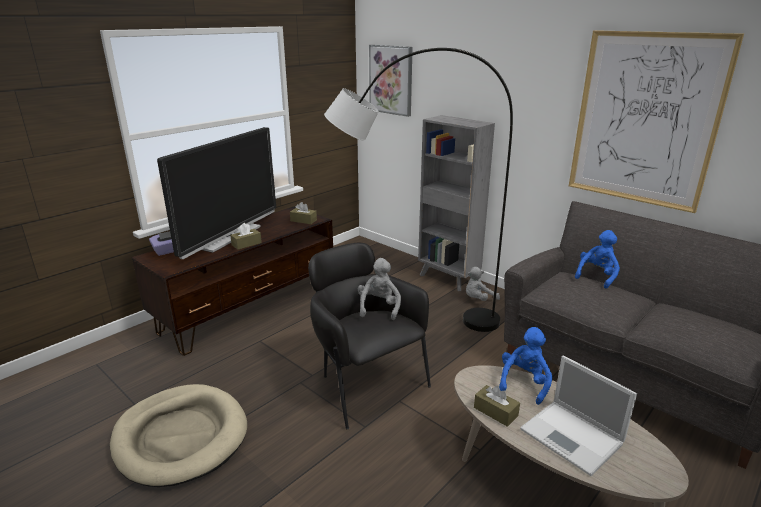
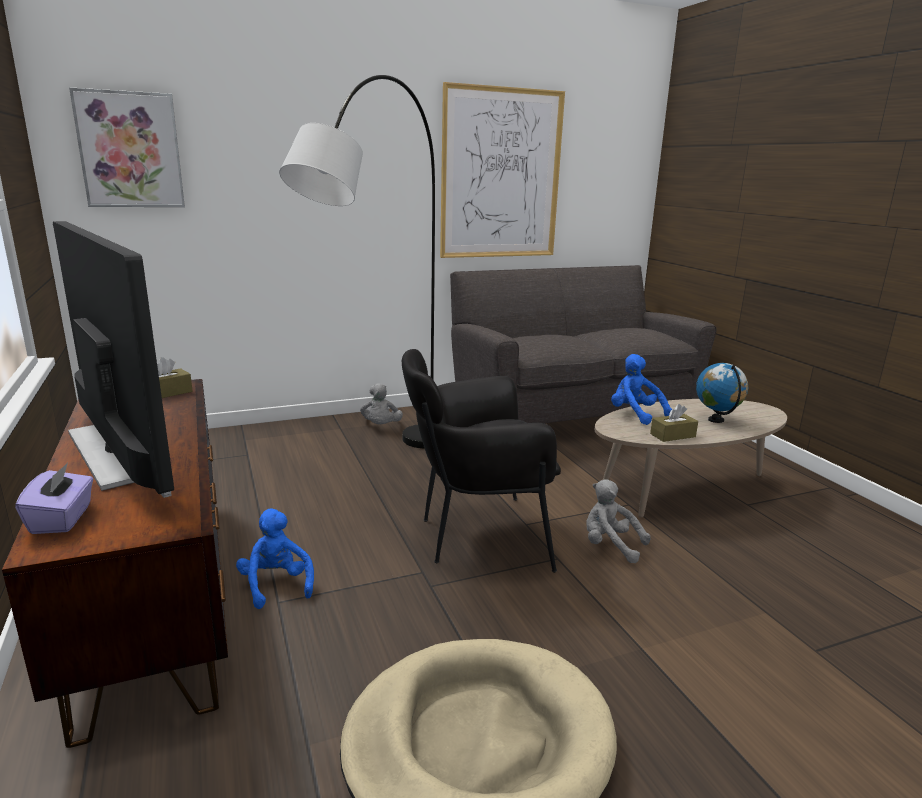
camera: 65 degrees left, 5 degrees down
brown tissue box [230,223,262,250] -> none
grey plush toy [358,258,401,320] -> grey plush toy moved to [586,479,651,563]
grey bookcase [418,115,495,291] -> none
laptop [520,356,637,476] -> globe [696,363,748,423]
blue plush toy [575,230,620,289] -> blue plush toy moved to [236,508,314,609]

